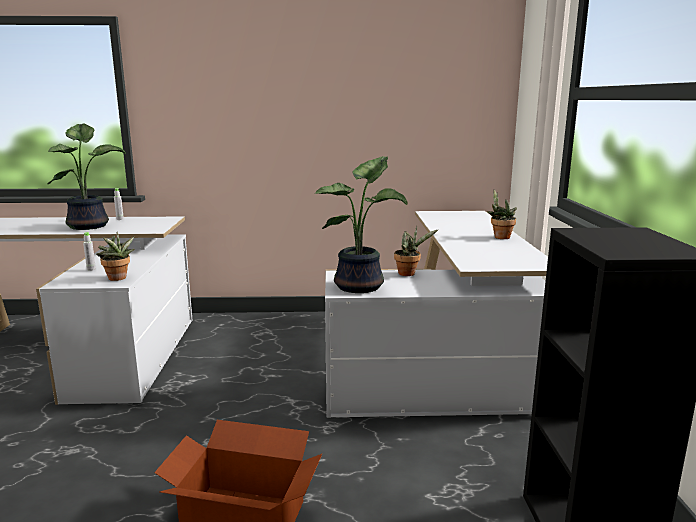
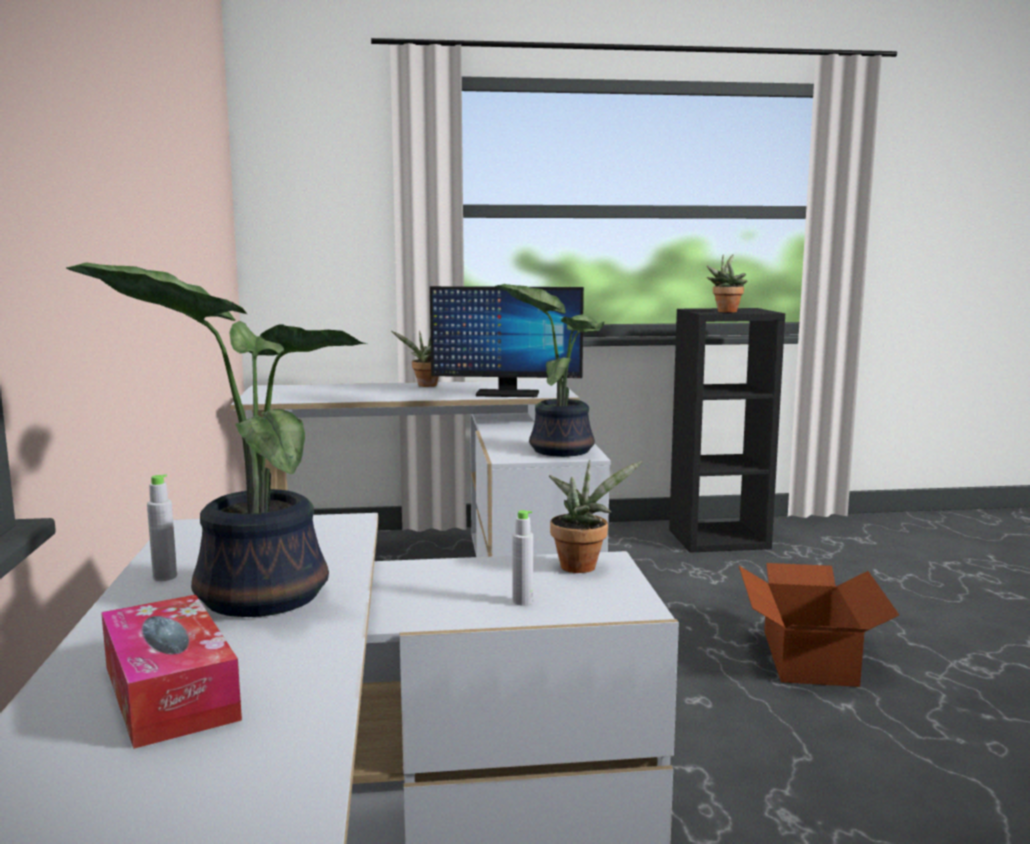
camera: 95 degrees left, 5 degrees down
potted plant [394,226,438,276] -> potted plant moved to [706,254,747,313]
none -> tissue box [101,595,242,749]
none -> monitor [430,286,584,397]

